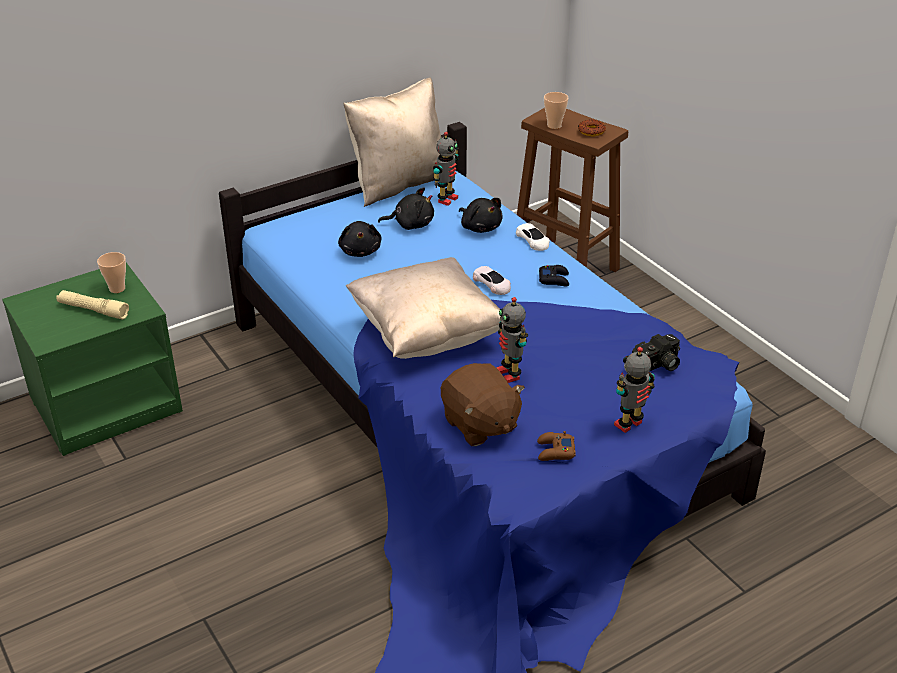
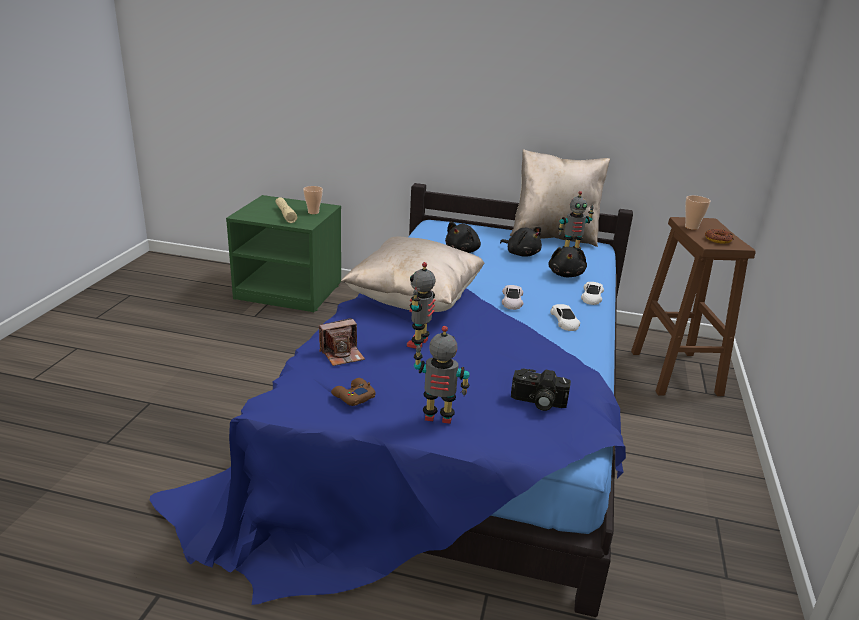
camera: 45 degrees right, 10 degrees down
brown plush toy [441,363,525,446] -> camera [319,318,365,366]
black game controller [539,265,569,287] -> white toy car [550,304,580,331]

